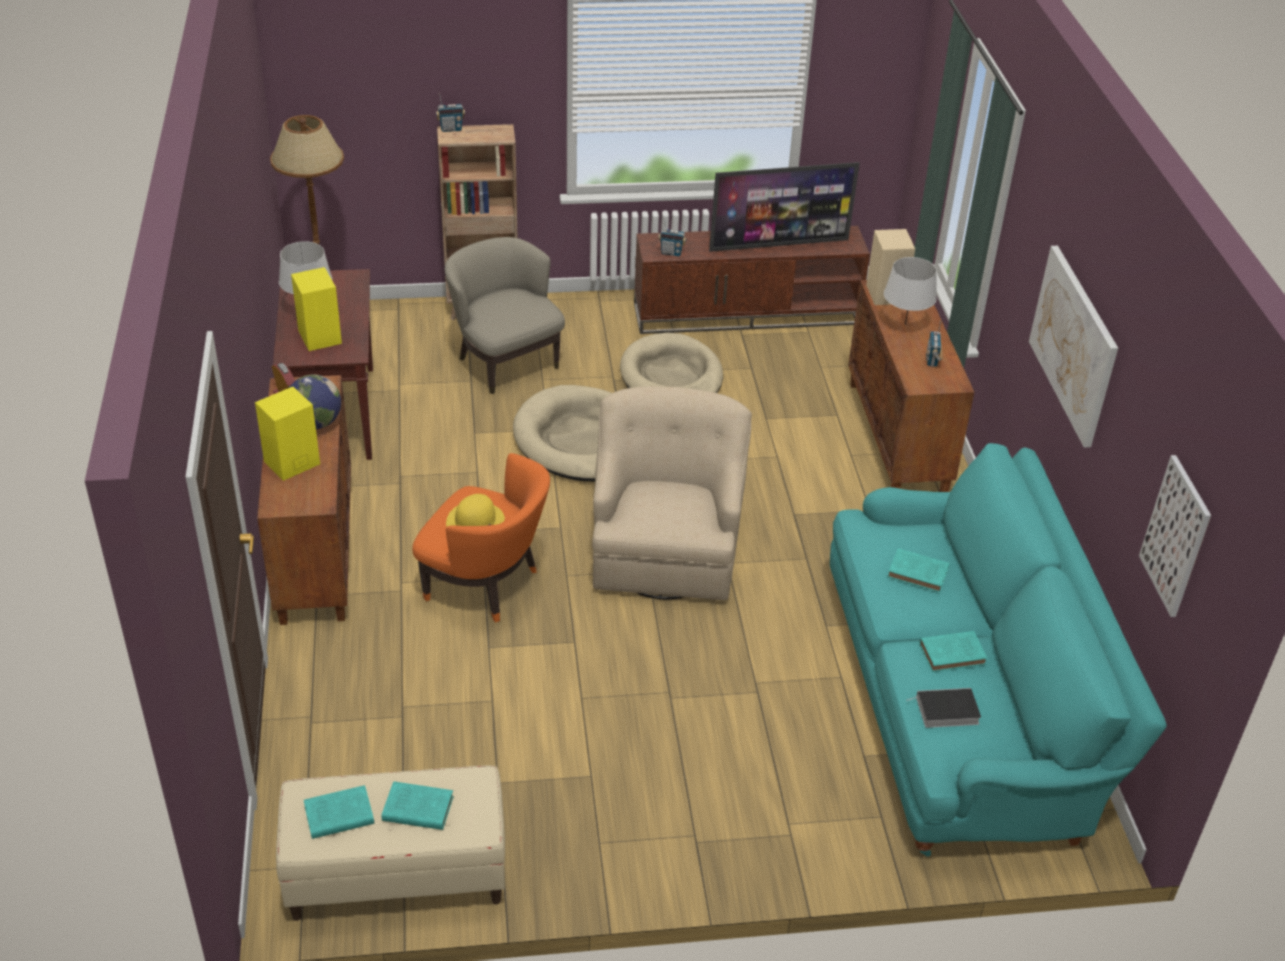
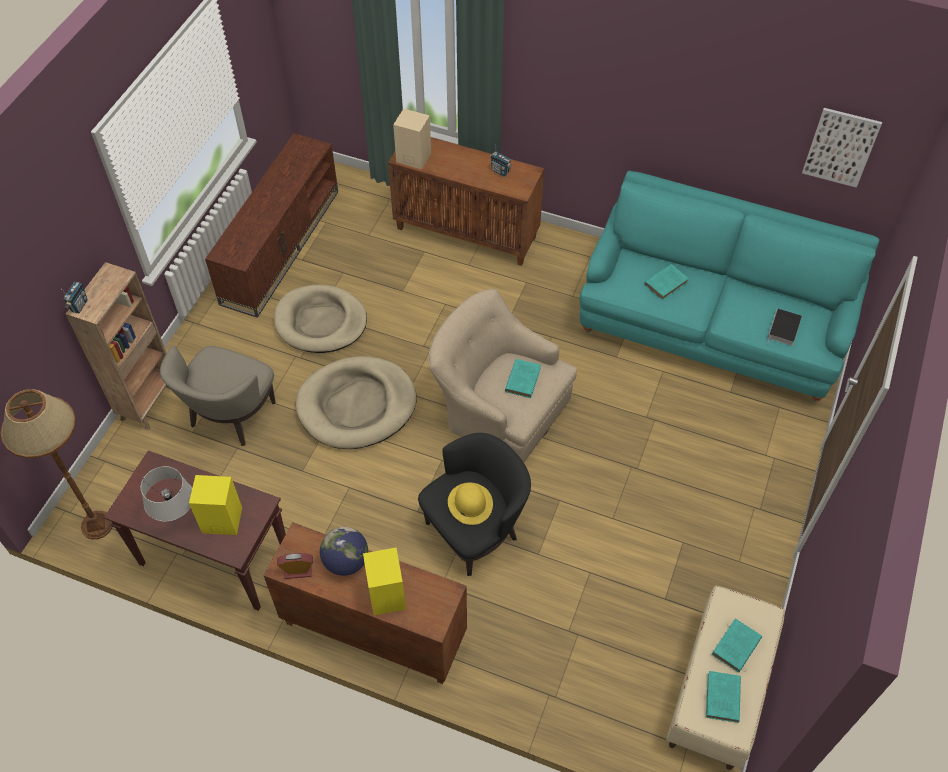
camera: 60 degrees left, 15 degrees up
orange armchair [412,453,550,623] -> black armchair [418,433,531,576]
beige armchair [444,237,565,394] -> beige armchair turned 60 degrees counterclockwise [160,346,276,446]
radio [658,218,686,256] -> none
television [709,162,860,252] -> none
grey table lamp [884,257,937,325] -> none
turquoise book [919,631,987,672] -> turquoise book moved to [505,359,541,398]
picture [1029,246,1118,448] -> none

